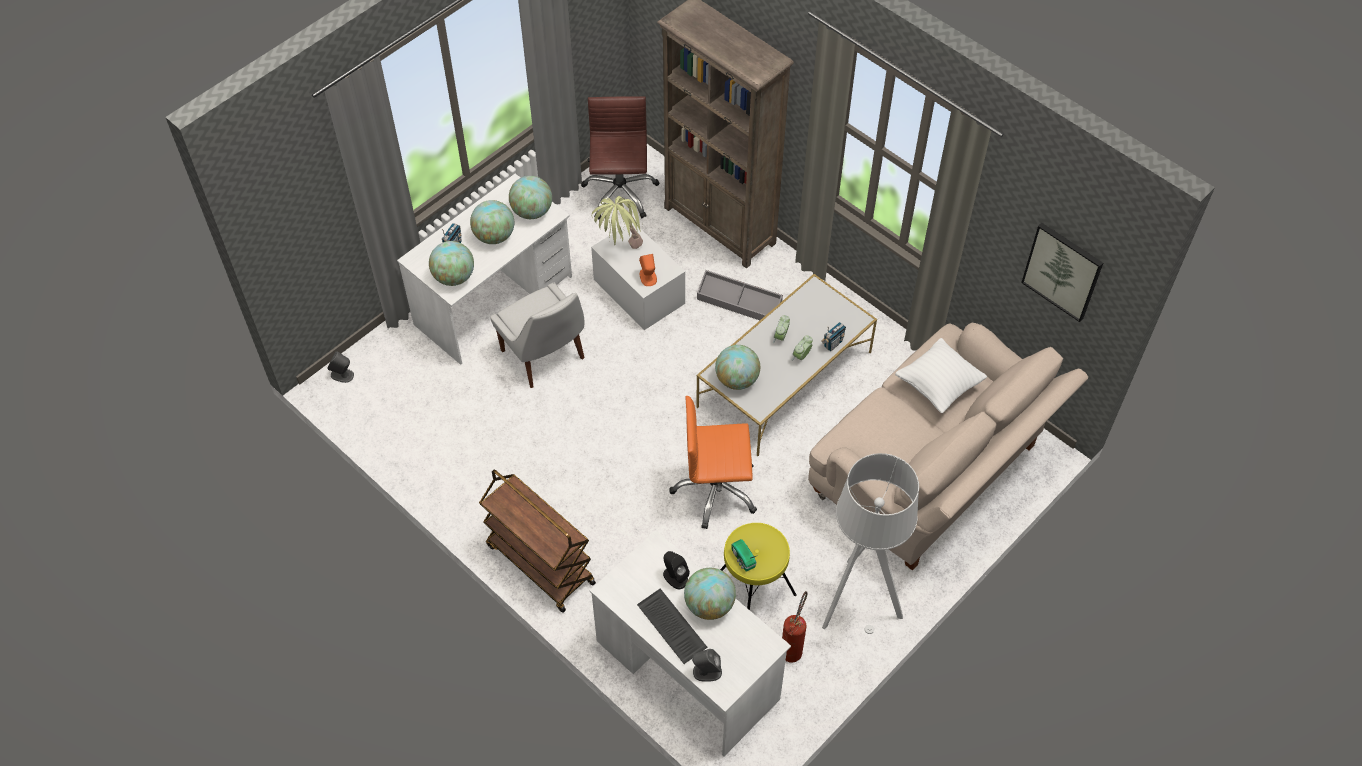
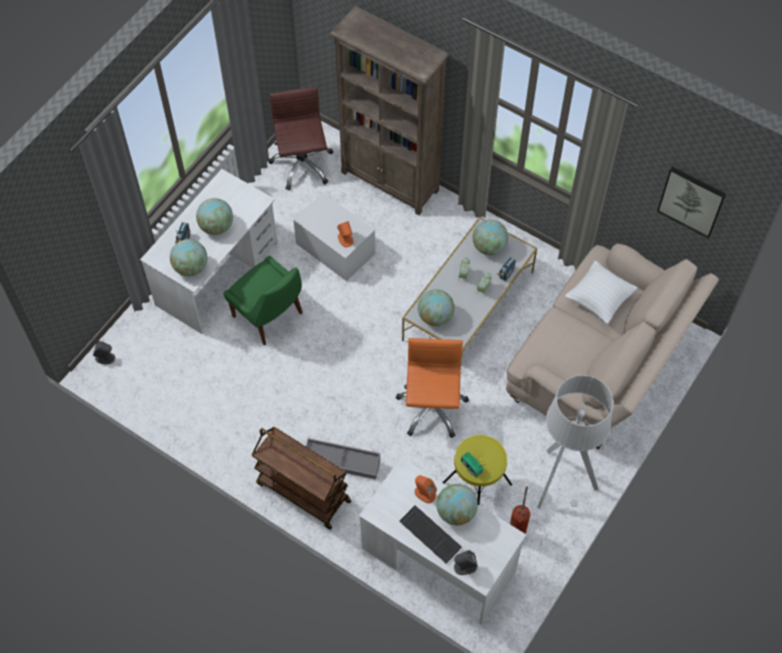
camera: 10 degrees left, 5 degrees up
white chair [490,282,585,388] -> green chair [224,256,303,345]
globe [509,176,552,219] -> globe moved to [473,220,508,255]
potted plant [592,196,643,249] -> none
black speaker [663,551,690,589] -> orange speaker [415,475,437,503]
orange office chair [669,396,757,529] -> orange office chair turned 105 degrees clockwise [396,338,469,438]
grey storage box [697,270,783,320] -> grey storage box moved to [306,438,380,479]

